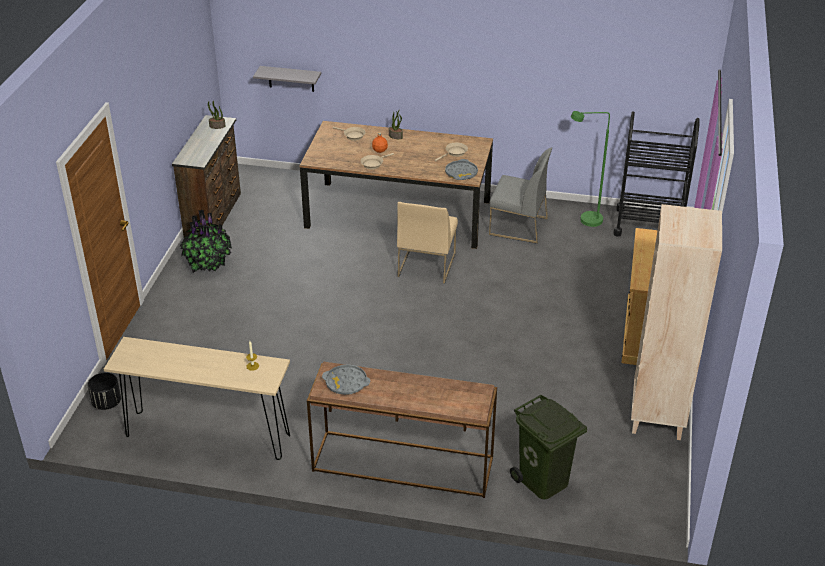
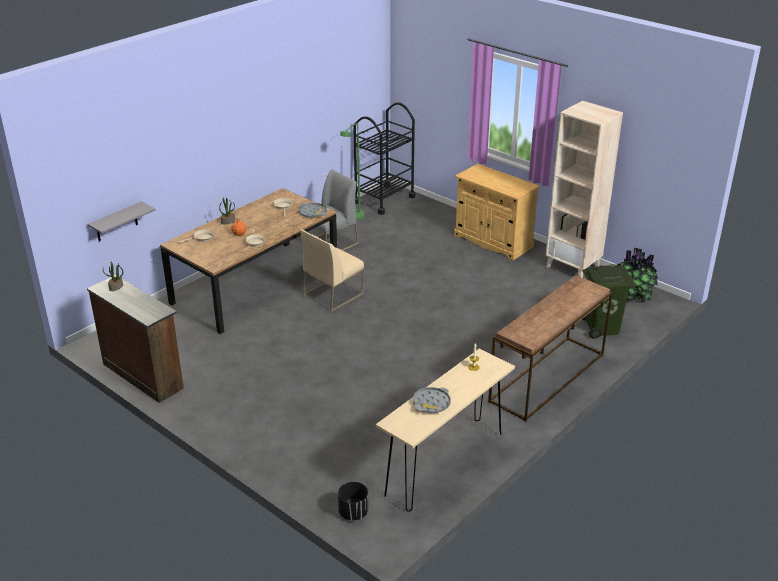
camera: 60 degrees left, 5 degrees down
potted plant [179,210,232,273] -> potted plant moved to [616,248,658,302]
grey tray [322,364,370,395] -> grey tray moved to [413,387,451,414]
beige chair [397,202,458,284] -> beige chair turned 90 degrees clockwise [300,229,364,312]

